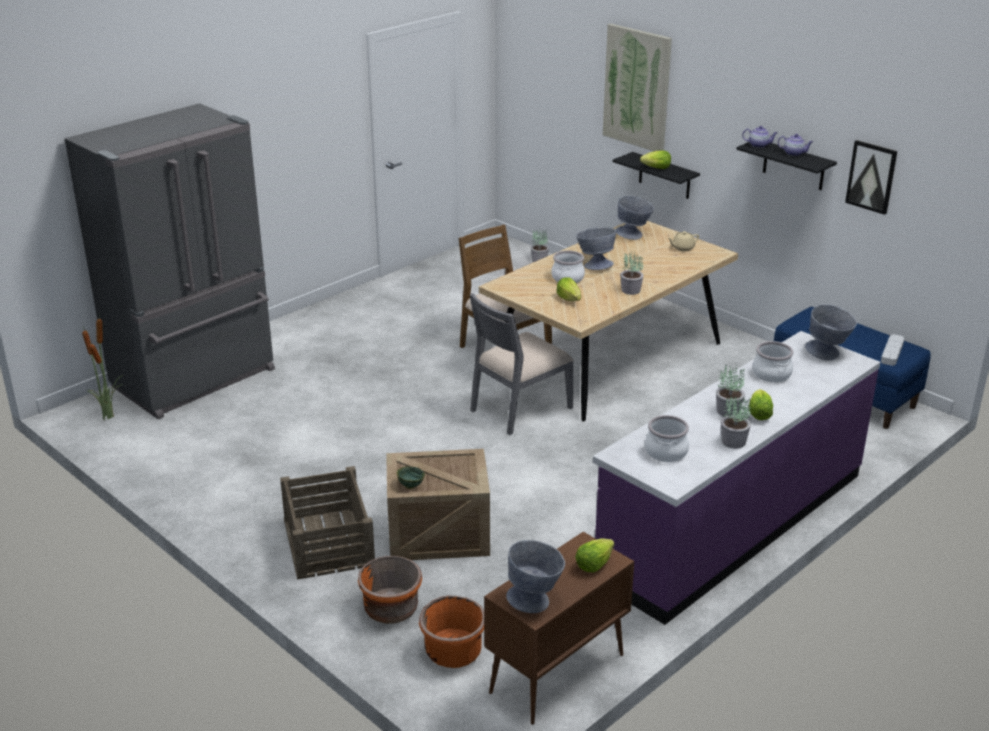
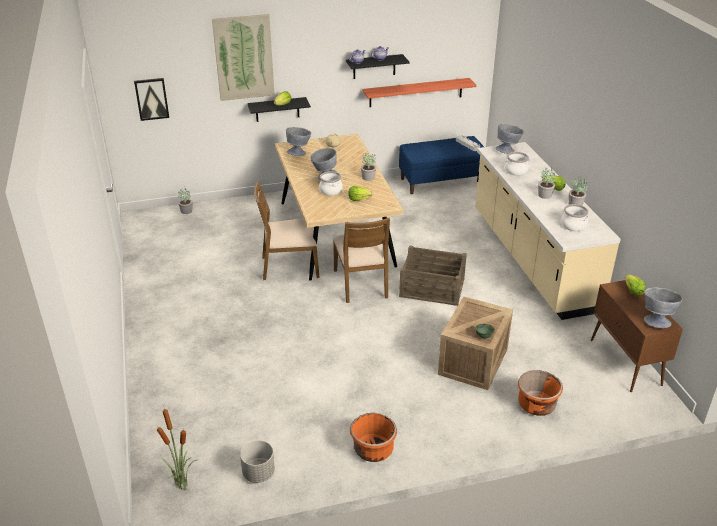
camera: 60 degrees left, 5 degrees up
grey fridge [64,103,275,420] -> none
crate [280,466,375,580] -> crate moved to [399,245,467,306]
orange planter [419,596,484,668] -> orange planter moved to [350,413,397,462]
grey chair [470,293,574,435] -> brown chair [333,218,390,303]
purple counter [593,331,880,625] -> beige counter [475,142,621,320]
picture [845,140,897,215] -> picture moved to [134,78,169,121]
none -> grey planter [240,440,275,483]
none -> shelf [362,78,477,107]

